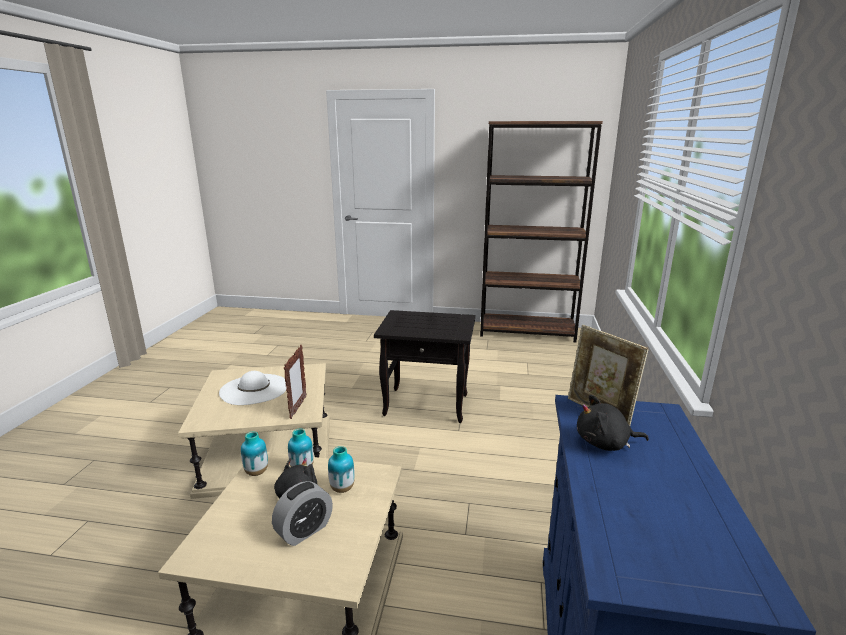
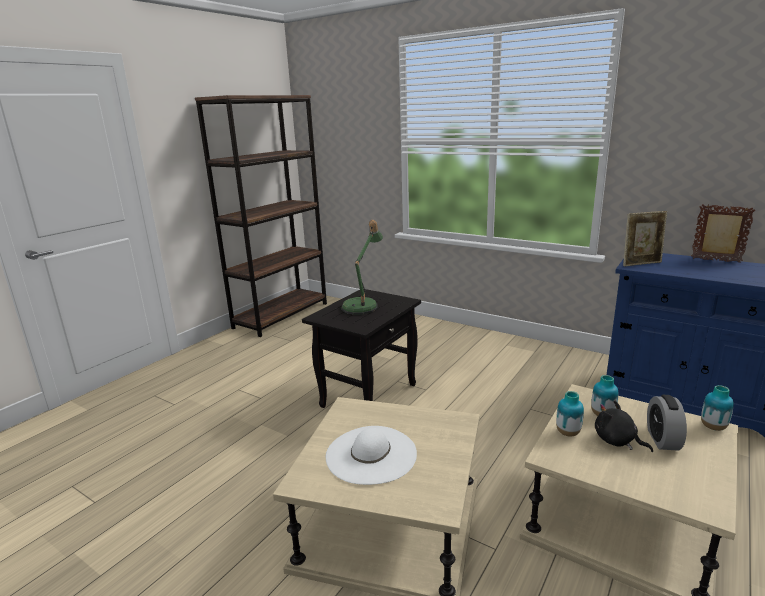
camera: 65 degrees left, 0 degrees up
vase [241,432,268,476] -> vase moved to [701,385,734,431]
alarm clock [272,481,333,546] -> alarm clock turned 150 degrees counterclockwise [647,395,687,451]
picture frame [284,345,307,419] -> picture frame moved to [691,204,755,263]
black plush toy [577,395,649,451] -> none
none -> table lamp [341,220,383,315]

